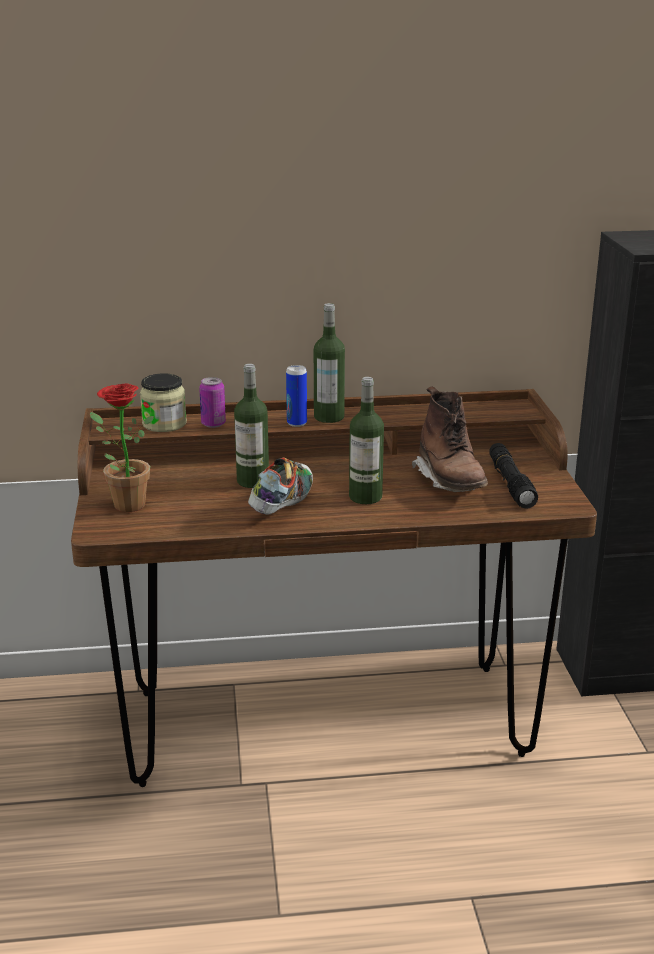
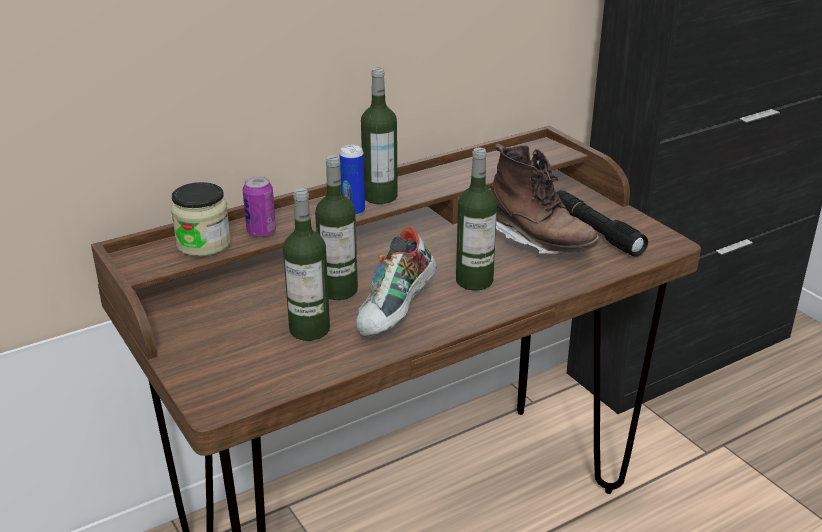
camera: 25 degrees left, 5 degrees up
potted plant [90,383,154,512] -> none
shoe [248,457,313,515] -> shoe turned 150 degrees counterclockwise [356,227,437,337]
none -> bottle [283,188,330,341]

